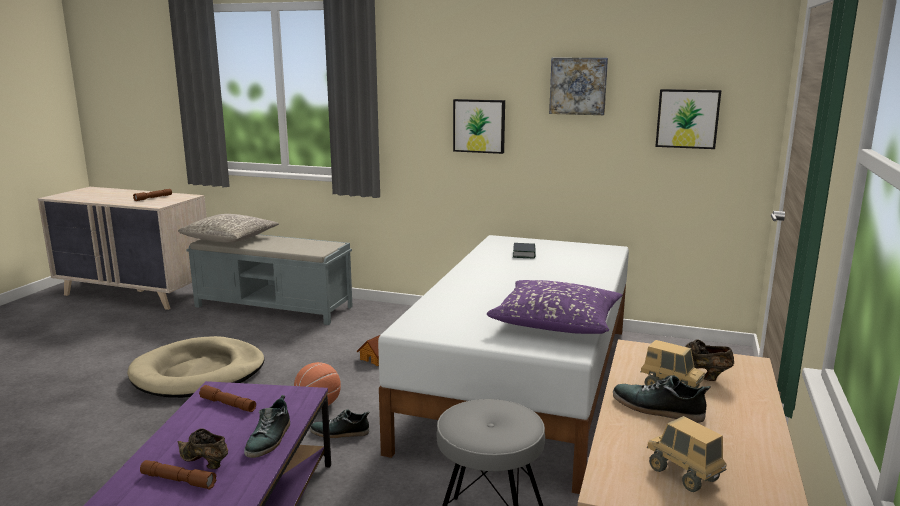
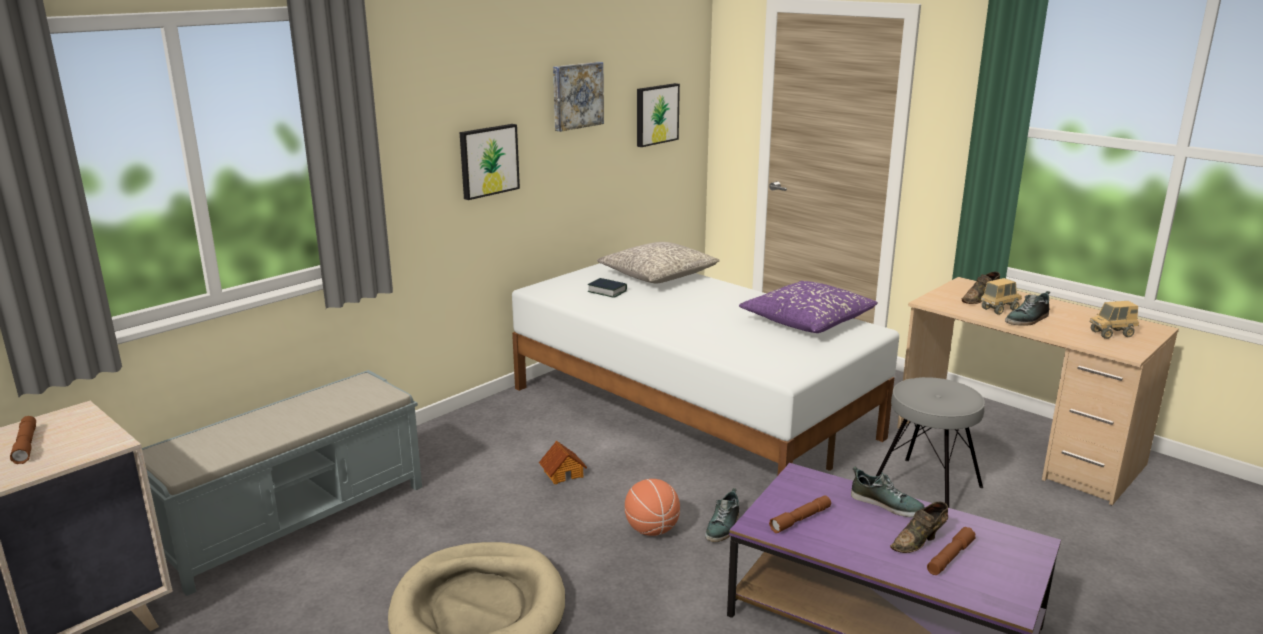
camera: 65 degrees left, 5 degrees up
grey pillow [178,214,279,243] -> grey pillow moved to [597,242,720,284]

